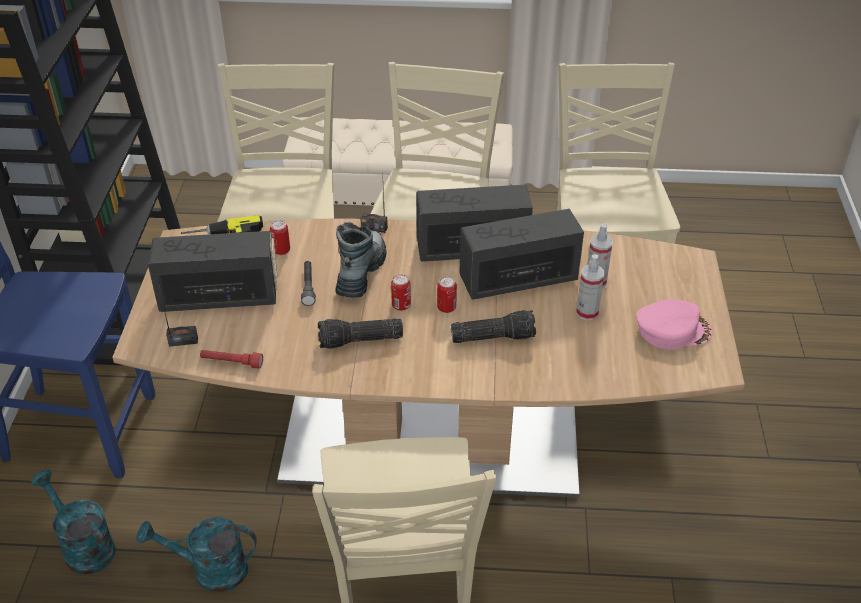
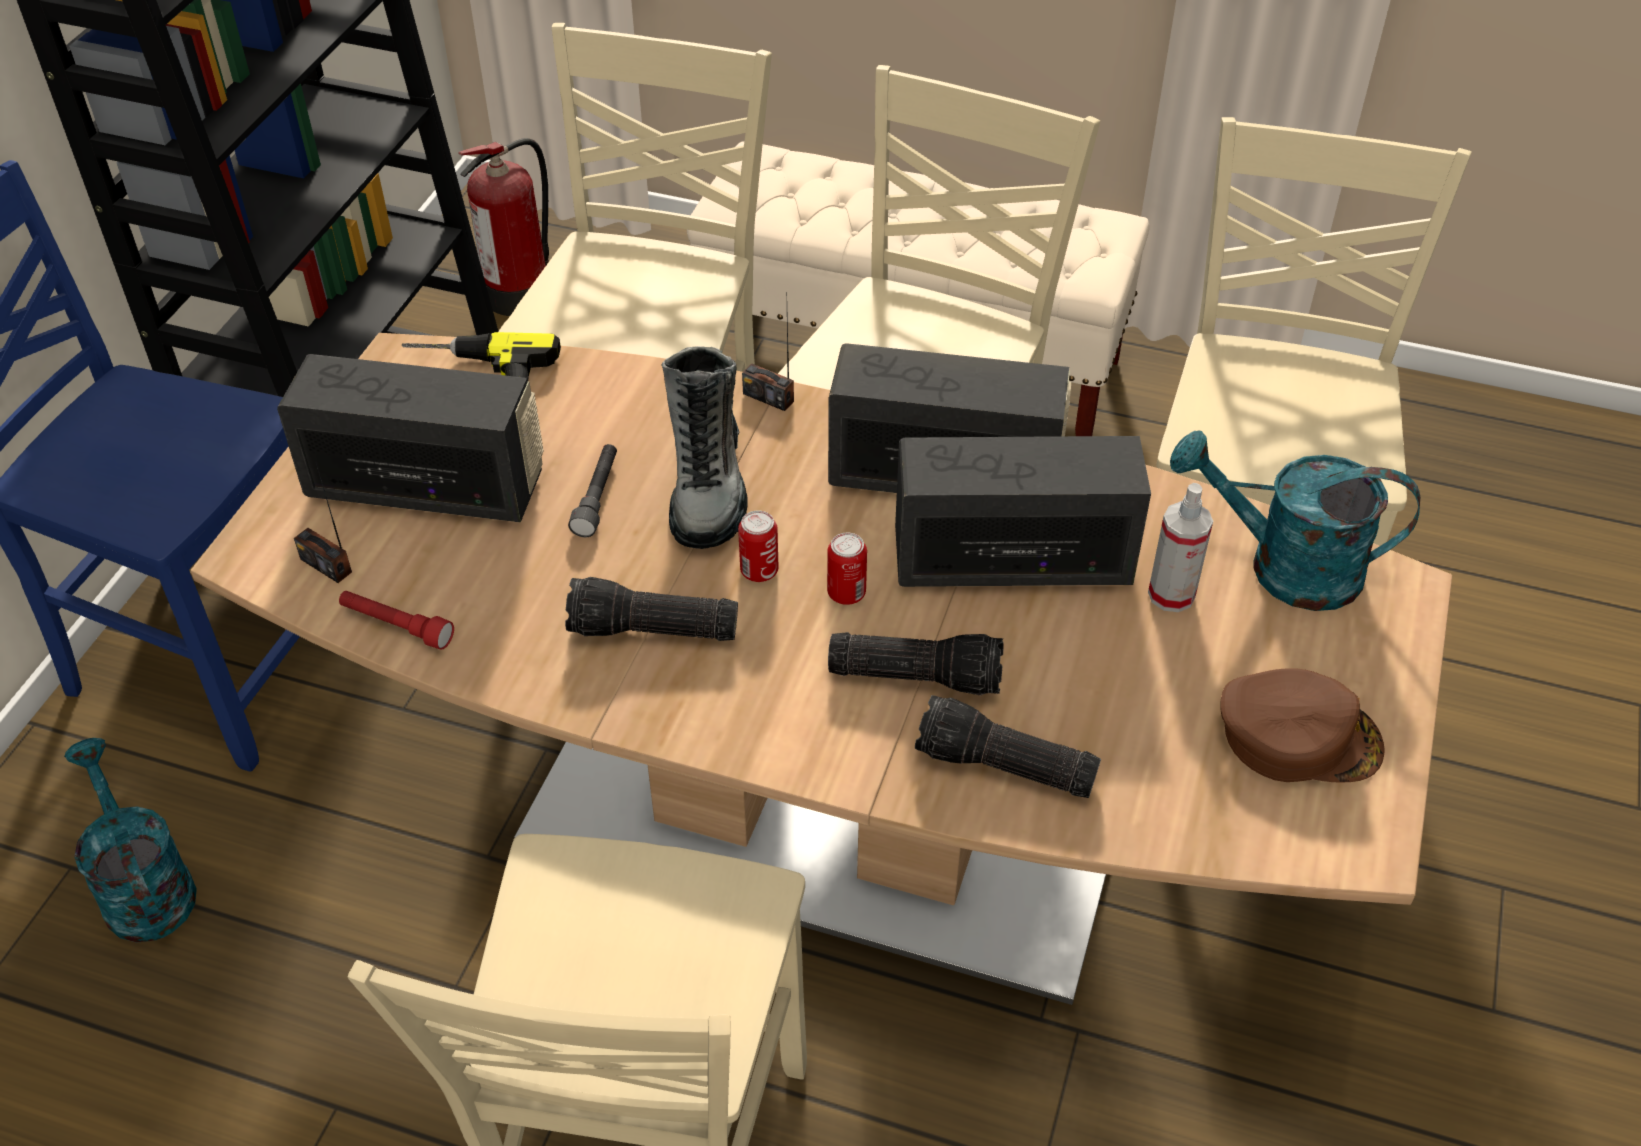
camera: 15 degrees right, 5 degrees up
turquoise watering can [137,517,257,592] -> turquoise watering can moved to [1170,430,1420,611]
radio [160,292,198,347] -> radio turned 150 degrees counterclockwise [294,464,352,583]
can [270,220,290,255] -> none
boot [335,222,386,298] -> boot turned 150 degrees clockwise [662,346,748,549]
spray bottle [576,254,605,321] -> none
pink cap [636,299,713,350] -> brown cap [1220,668,1385,783]
none -> fire extinguisher [458,138,549,316]
none -> flashlight [915,695,1101,798]

